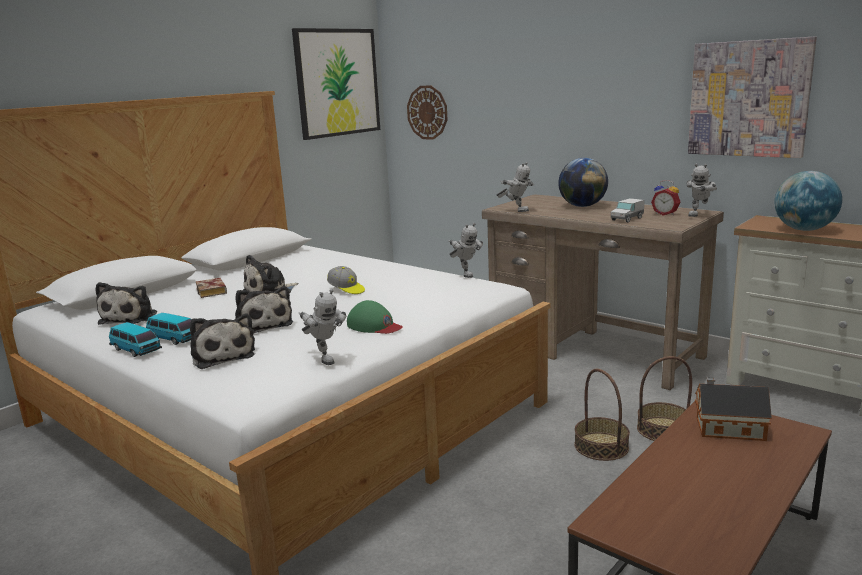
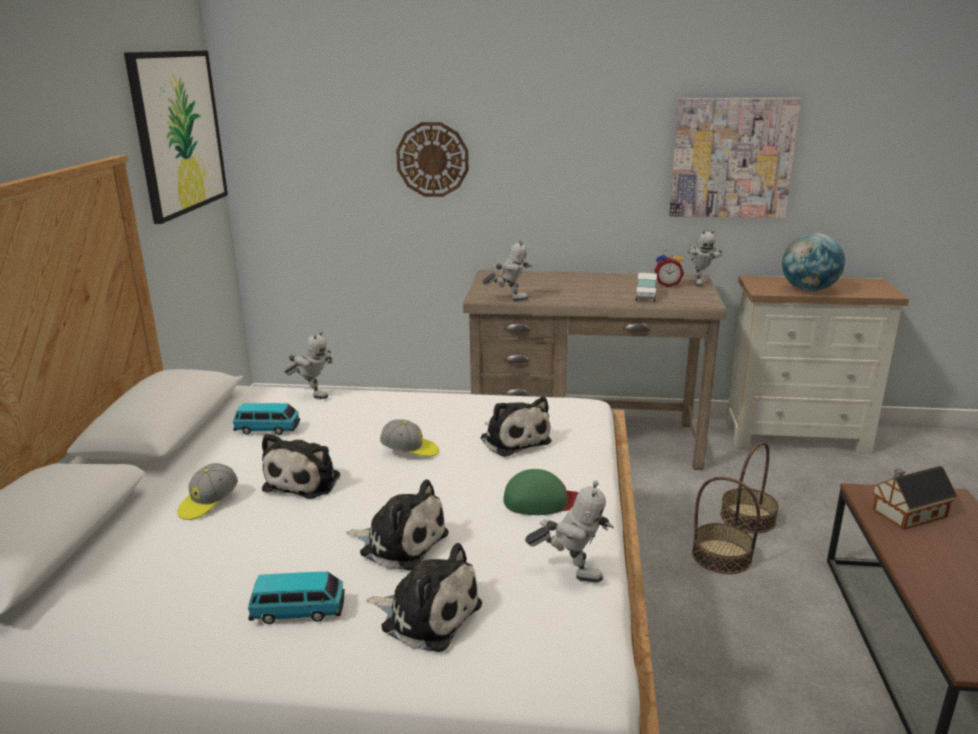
camera: 35 degrees left, 5 degrees up
plush toy [95,282,157,325] -> plush toy moved to [480,397,552,457]
toy car [109,322,162,357] -> toy car moved to [233,403,300,435]
book [196,278,227,298] -> cap [177,463,238,520]
wall clock [407,85,447,140] -> wall clock moved to [396,122,469,197]
toy robot [449,223,483,278] -> toy robot moved to [284,331,333,399]
globe [558,158,608,207] -> none

